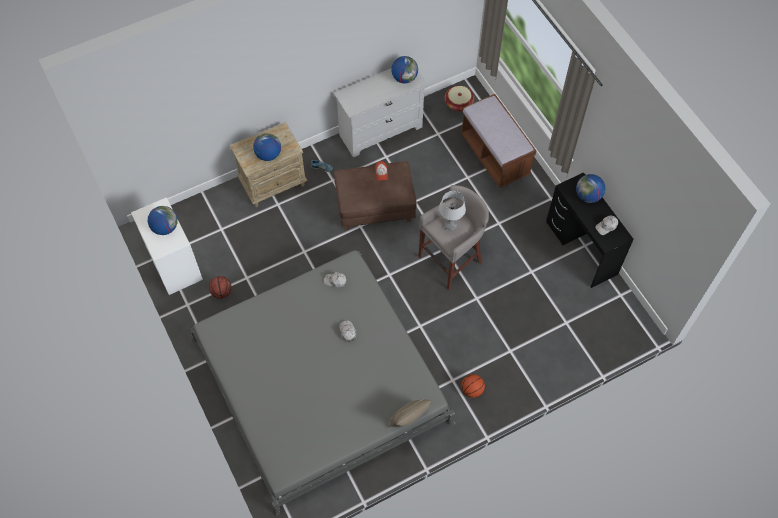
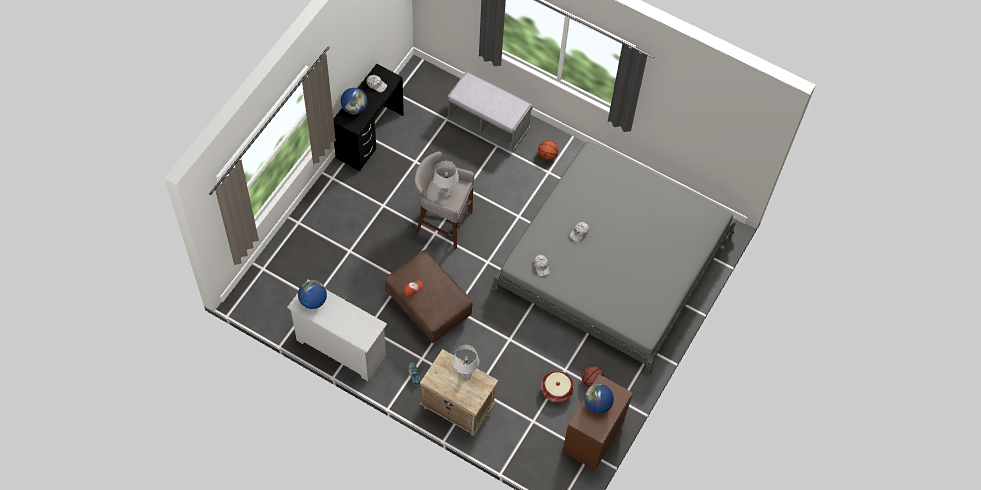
camera: 125 degrees left, 0 degrees up
white dresser [131,197,203,295] -> brown dresser [562,374,633,471]
globe [253,133,281,161] -> grey table lamp [452,345,479,380]
beige pillow [388,399,432,427] -> none
basket [444,85,474,112] -> basket moved to [541,371,574,402]
brown bench [460,94,536,188] -> none
none -> grey bench [447,71,533,152]

